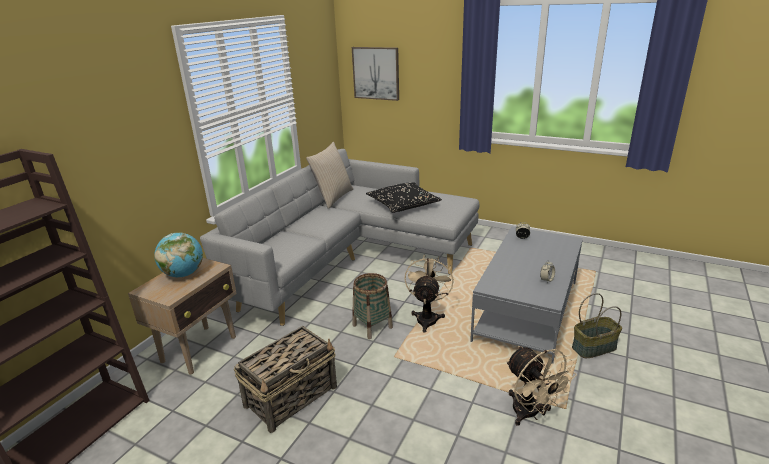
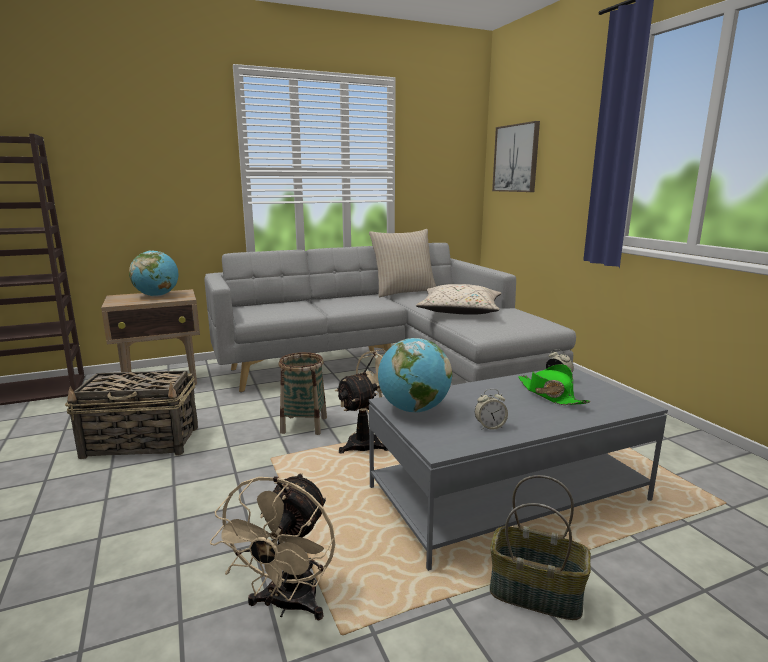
camera: 40 degrees right, 10 degrees down
black pillow [366,182,442,213] -> beige pillow [416,284,501,315]
none -> globe [378,338,452,413]
none -> green hat [518,364,591,405]

